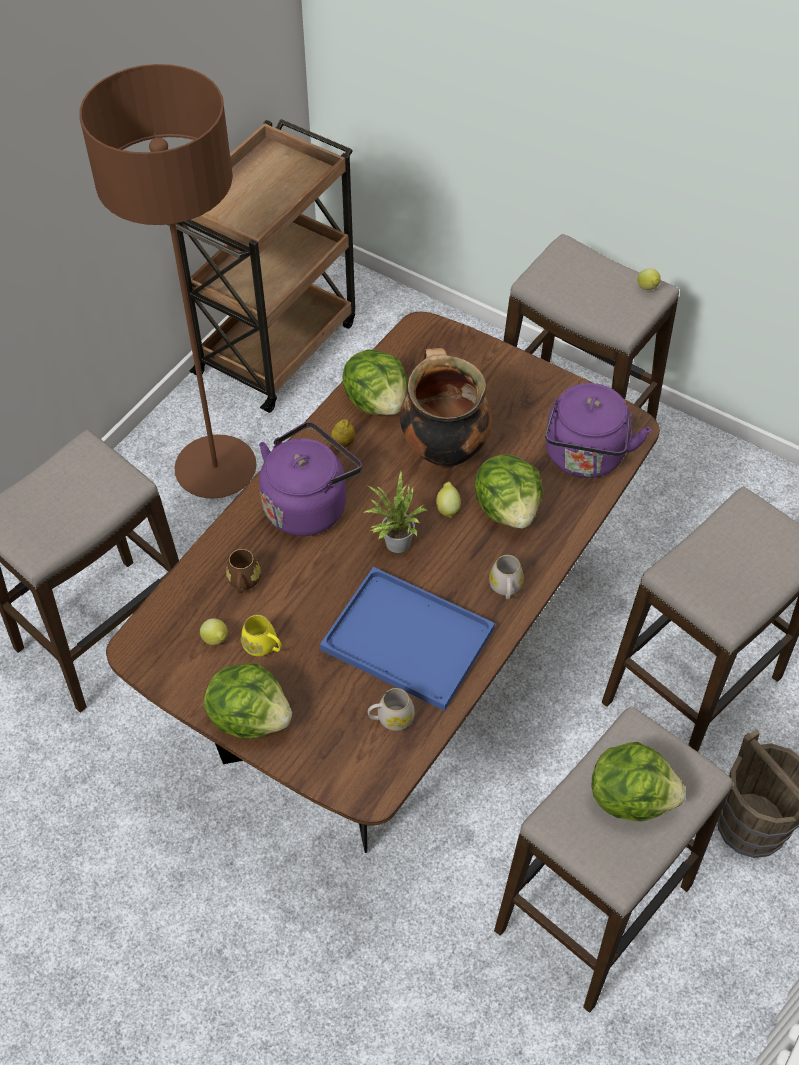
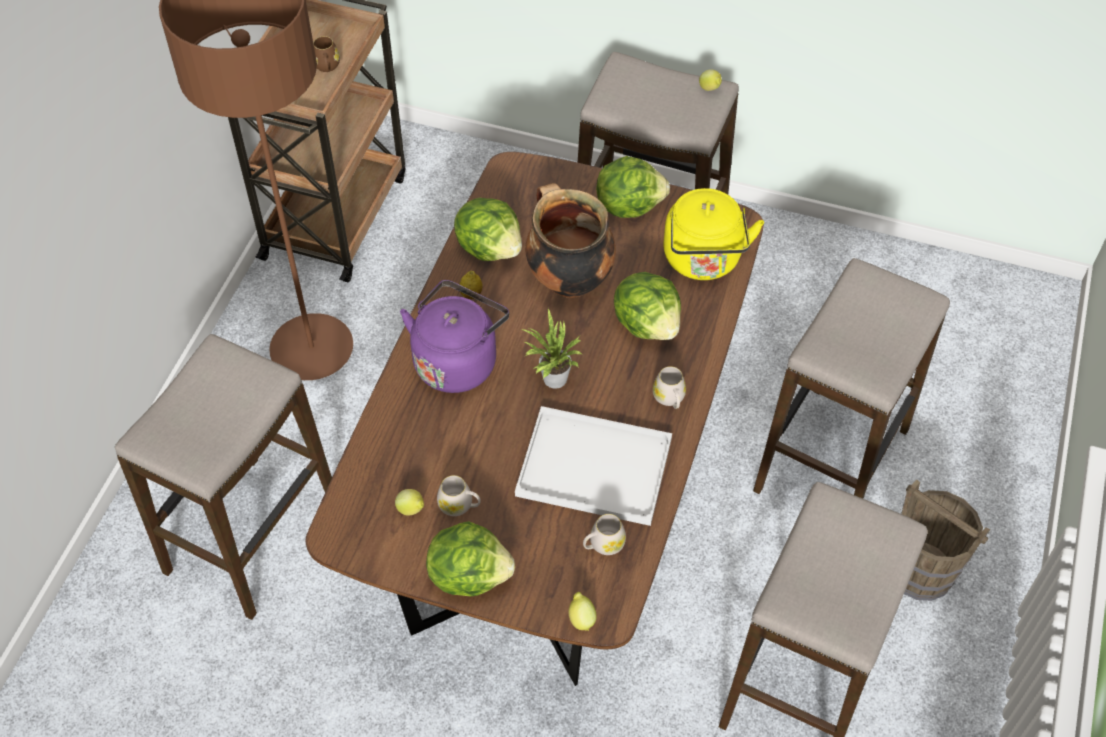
camera: 15 degrees left, 0 degrees up
brown mug [226,549,261,593] -> brown mug moved to [313,36,340,72]
yellow mug [241,615,282,656] -> white mug [437,475,481,516]
blue tray [320,567,495,711] -> white tray [515,406,672,526]
lemon [436,482,461,518] -> lemon moved to [568,592,597,631]
purple kettle [545,383,651,478] -> yellow kettle [663,188,764,280]
lettuce [592,742,686,821] -> lettuce moved to [596,156,670,218]

